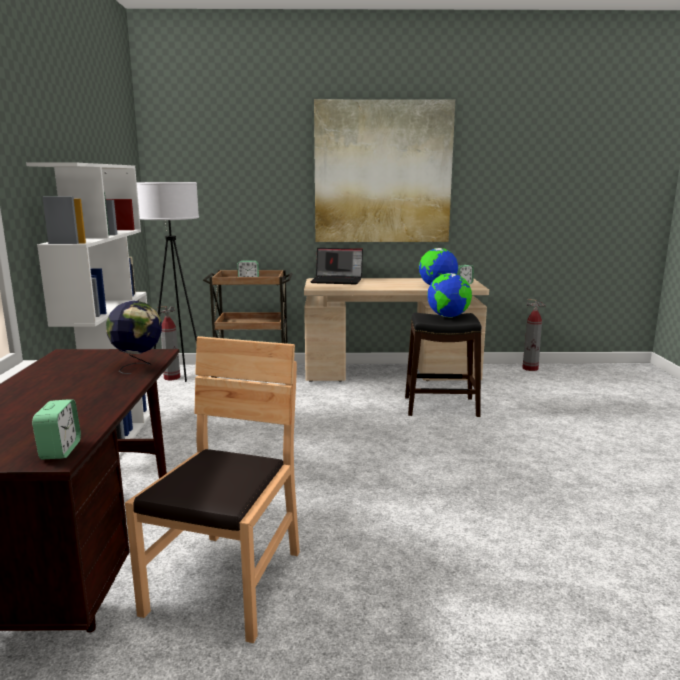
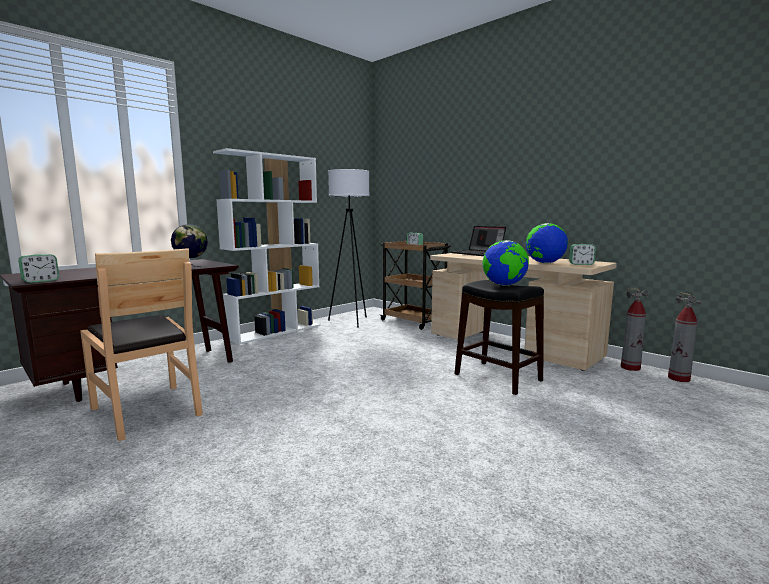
camera: 45 degrees right, 5 degrees down
brown chair [125,336,300,643] -> brown chair turned 75 degrees clockwise [80,248,203,441]
fire extinguisher [157,306,180,380] -> fire extinguisher moved to [621,288,649,371]
picture [314,99,455,242] -> none

